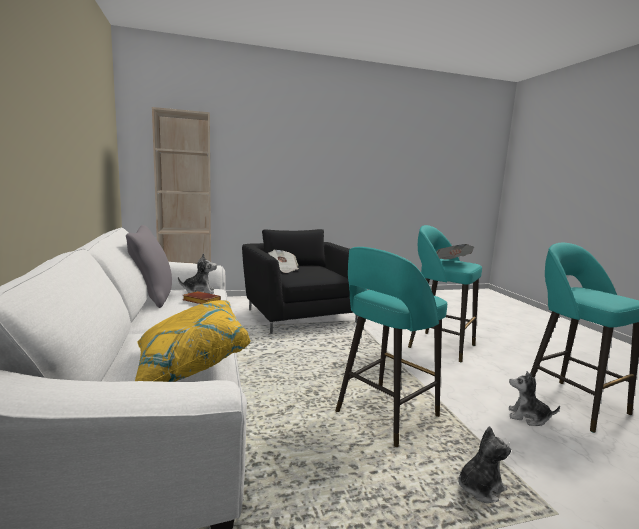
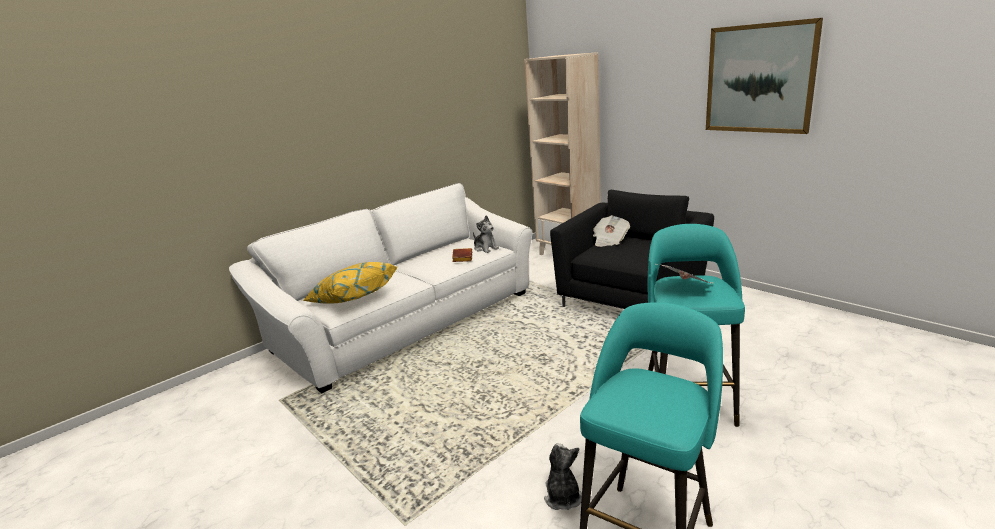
camera: 65 degrees right, 10 degrees up
grey pillow [126,225,172,308] -> none
turquoise stool [335,247,447,447] -> none
plush toy [458,426,511,503] -> none
none -> picture [706,18,823,134]

